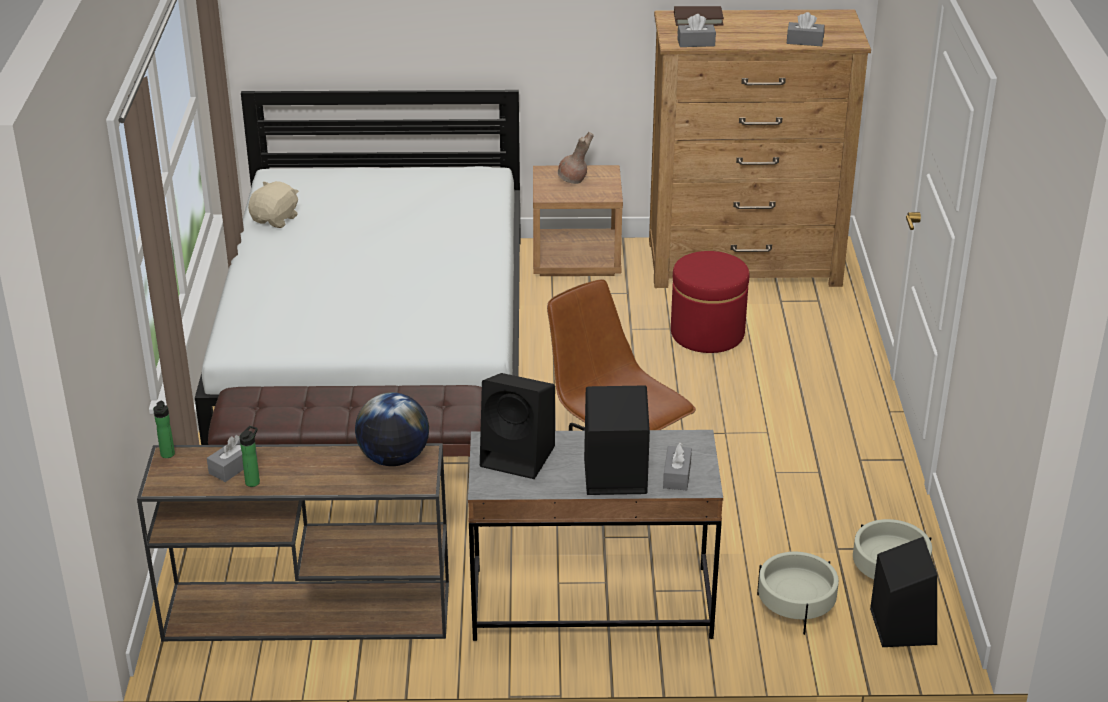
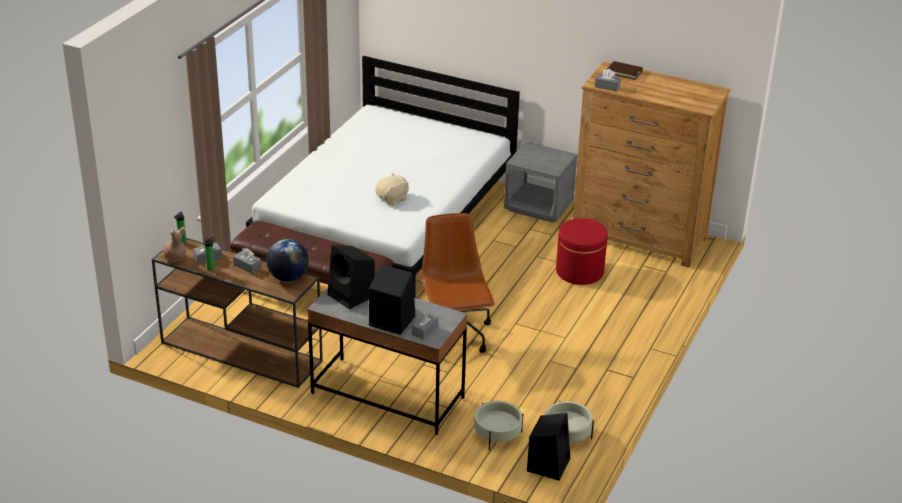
camera: 25 degrees right, 0 degrees up
beige plush toy [248,181,299,228] -> beige plush toy moved to [375,173,409,206]
brown nightstand [533,165,623,276] -> grey nightstand [504,141,578,223]
brown vase [558,132,594,184] -> brown vase moved to [163,227,186,262]
grey tissue box [787,12,825,46] -> grey tissue box moved to [233,248,261,274]

